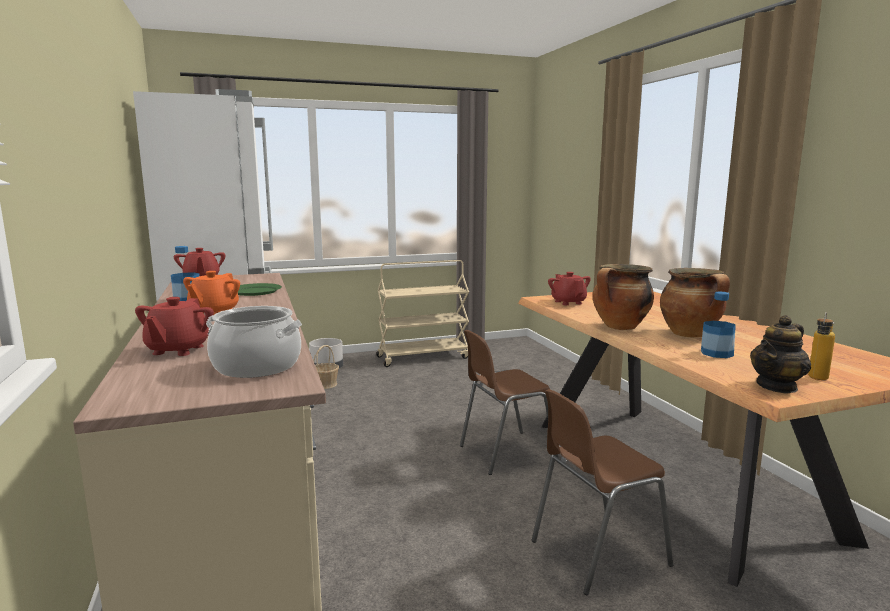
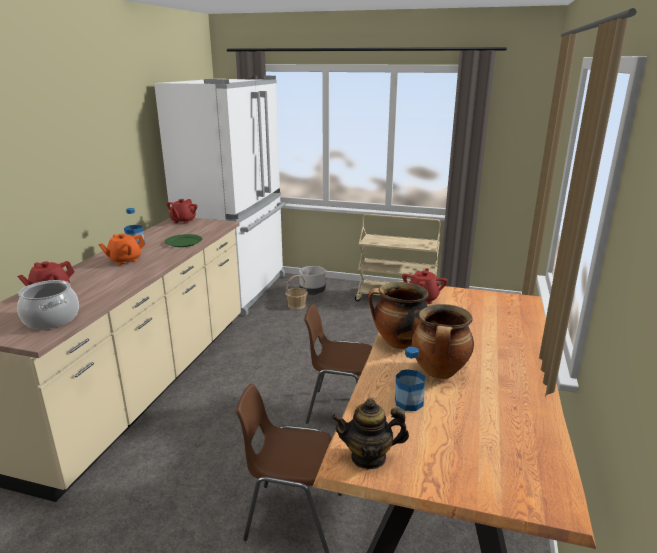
camera: 35 degrees right, 10 degrees up
bottle [808,312,835,380] -> none

